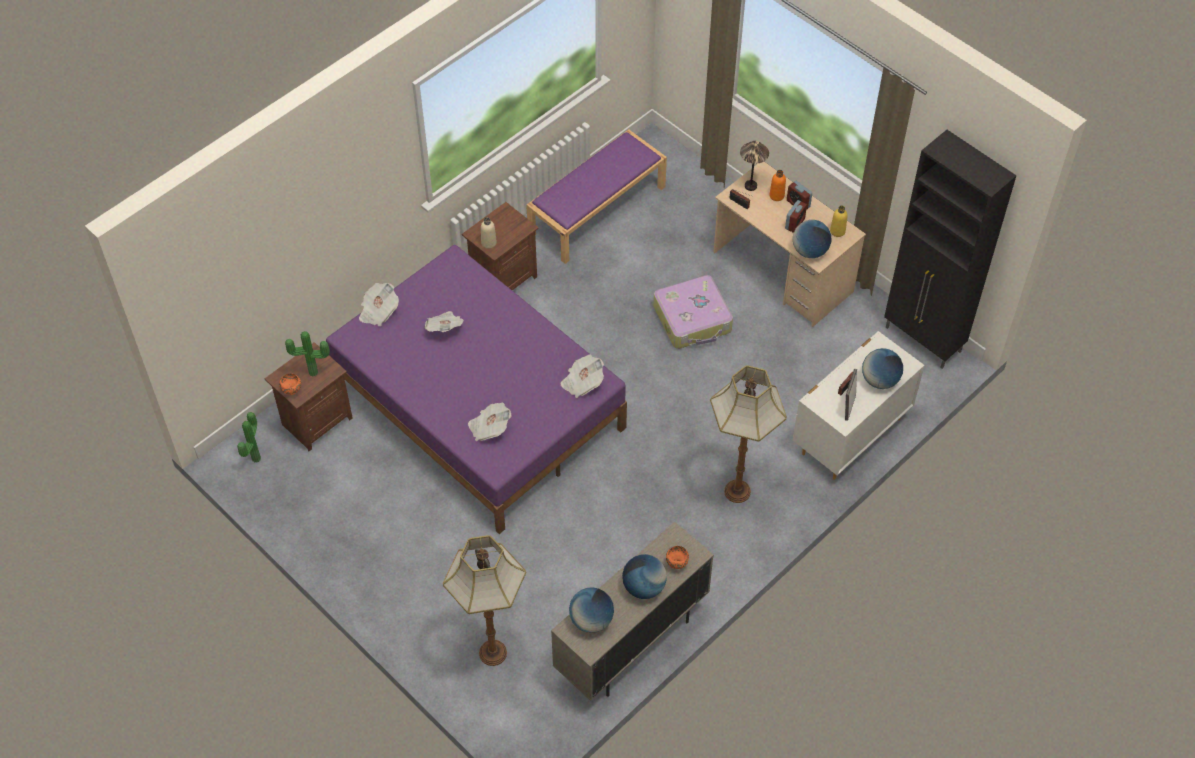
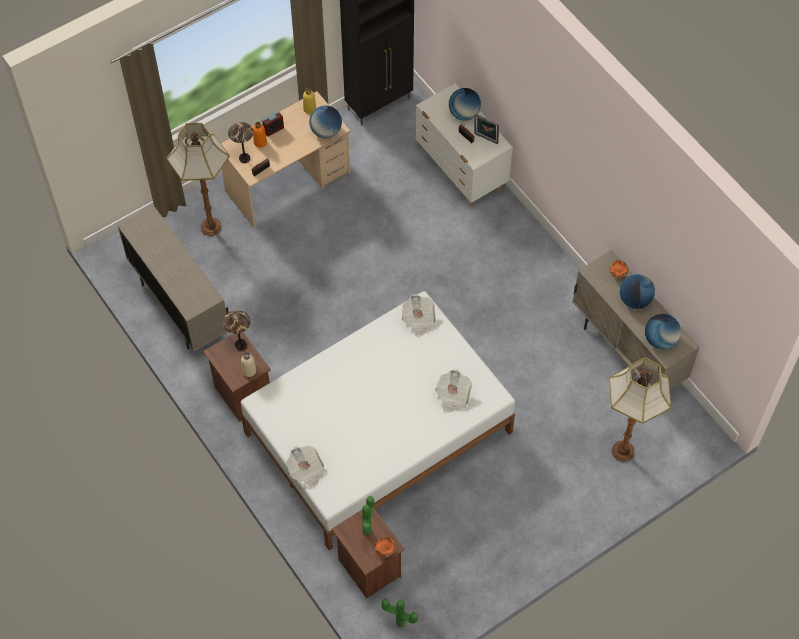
camera: 80 degrees left, 5 degrees up
purple bed [326,245,627,534] -> white bed [241,291,515,551]
newspaper [425,311,464,332] -> none
purple bench [526,129,667,264] -> beige cabinet [118,206,229,351]
suitcase [653,275,733,349] -> none
floor lamp [710,365,787,503] -> floor lamp moved to [167,123,229,236]
alarm clock [785,200,807,233] -> none
none -> table lamp [223,310,250,350]

